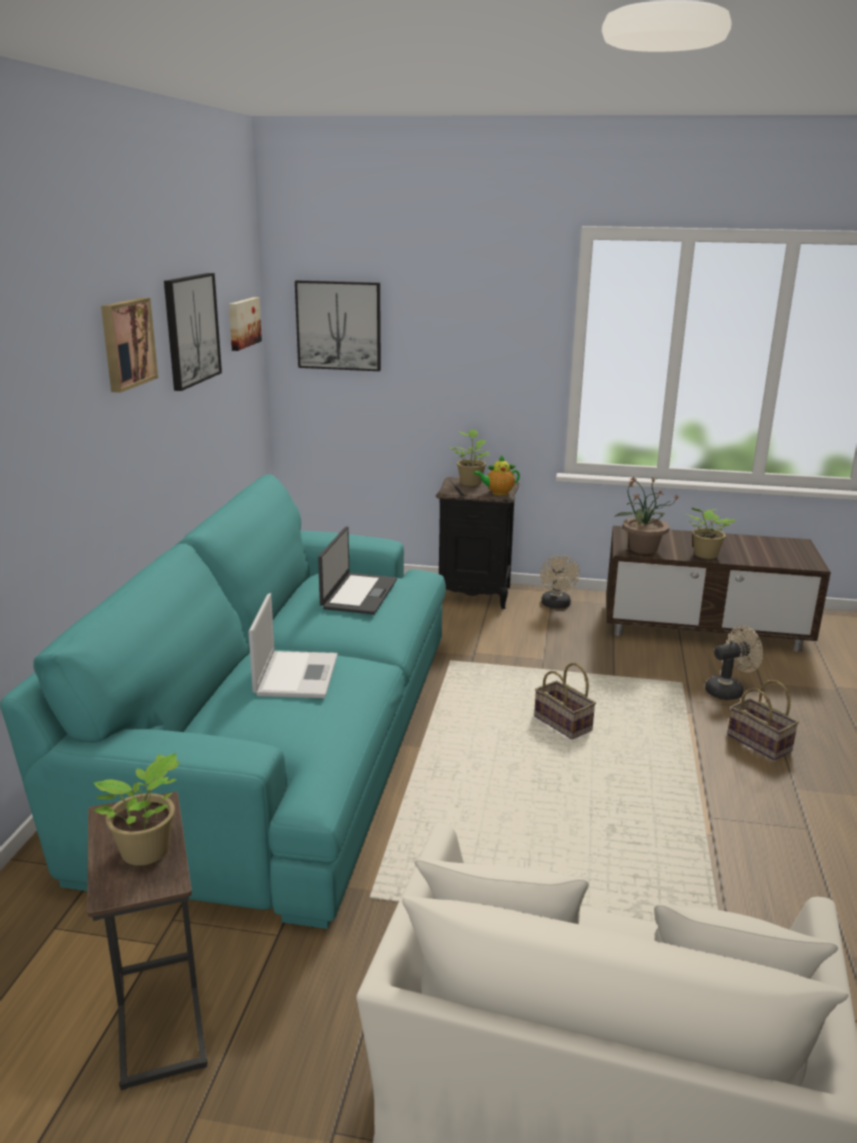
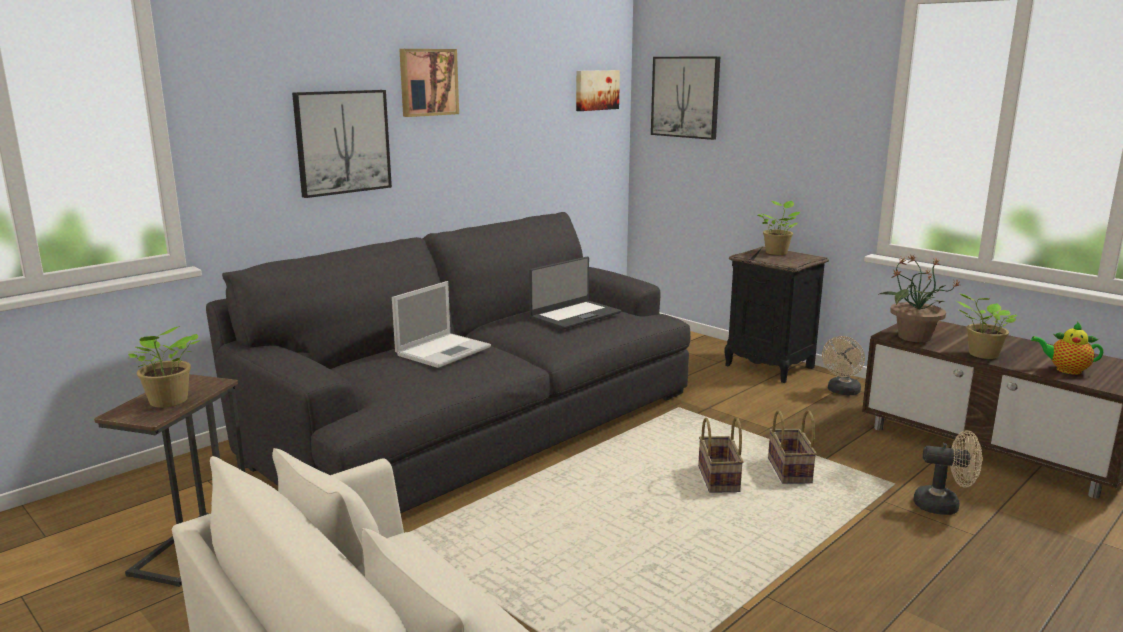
camera: 35 degrees right, 5 degrees down
turquoise sofa [1,474,446,929] -> grey sofa [206,212,691,513]
picture [164,273,222,391] -> picture moved to [292,90,392,198]
teapot [473,455,520,495] -> teapot moved to [1031,322,1103,375]
basket [727,680,799,760] -> basket moved to [768,410,817,484]

